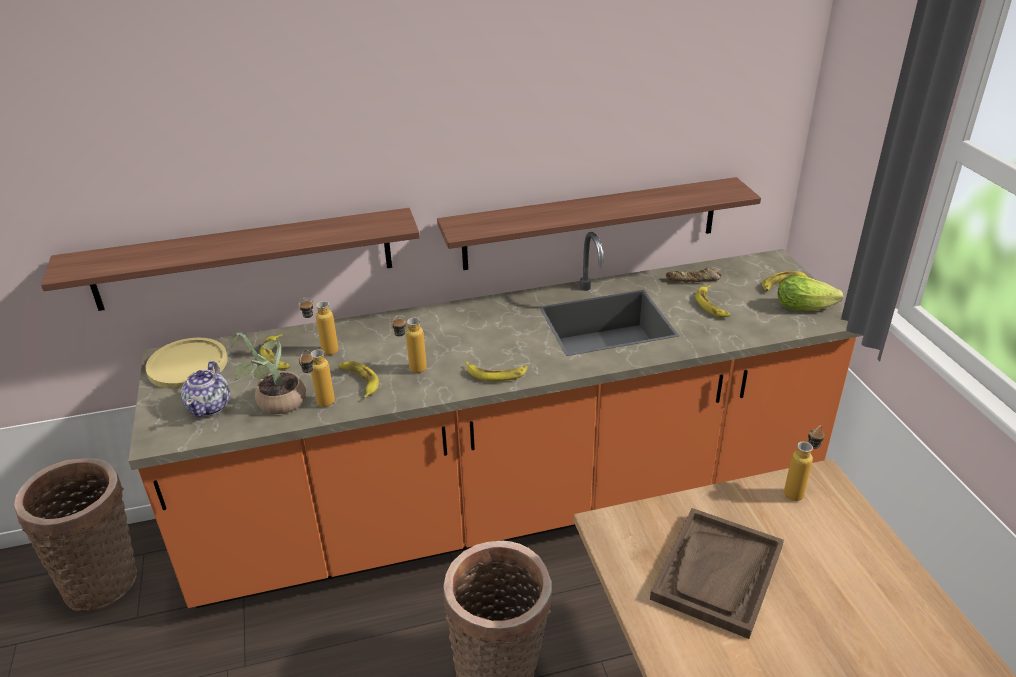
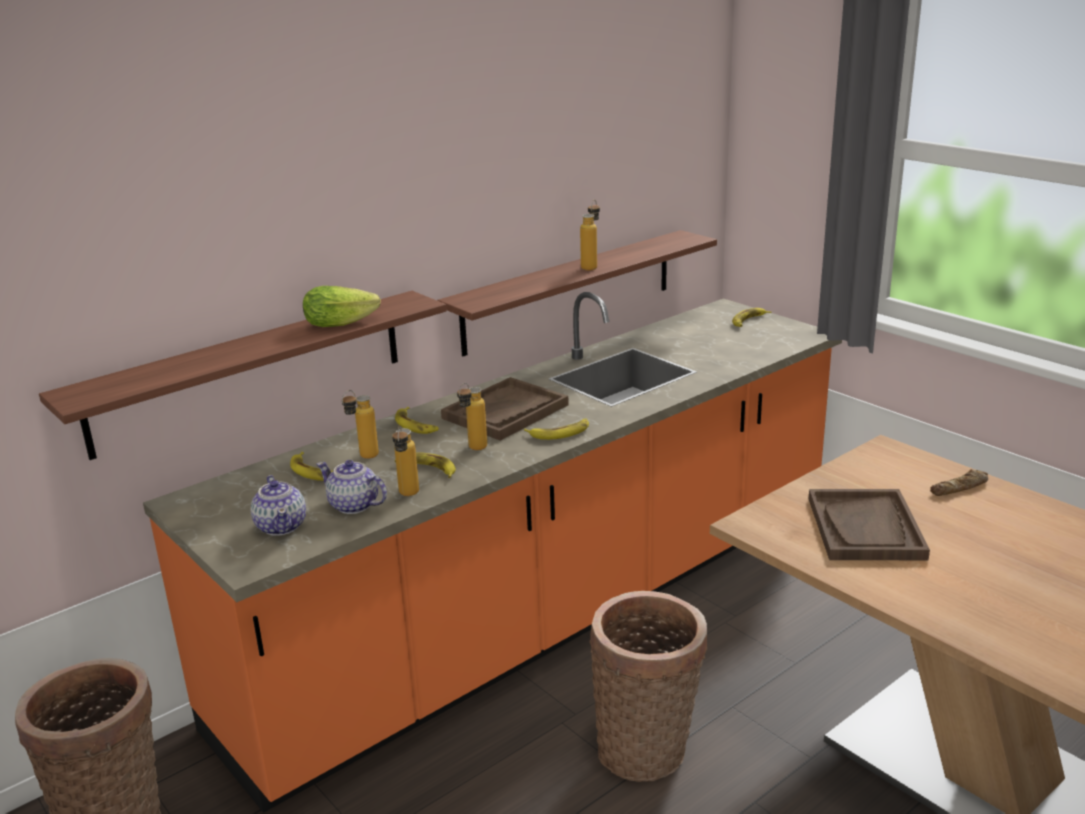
camera: 25 degrees left, 10 degrees down
yellow plate [145,337,228,389] -> none
potted plant [231,333,306,414] -> teapot [317,460,387,514]
bread [666,268,722,282] -> bread moved to [930,469,988,496]
banana [695,285,730,317] -> banana moved to [395,407,439,434]
lettuce [778,276,843,311] -> lettuce moved to [303,286,381,327]
bottle [784,426,824,501] -> bottle moved to [580,199,600,271]
none -> brown tray [441,377,569,440]

